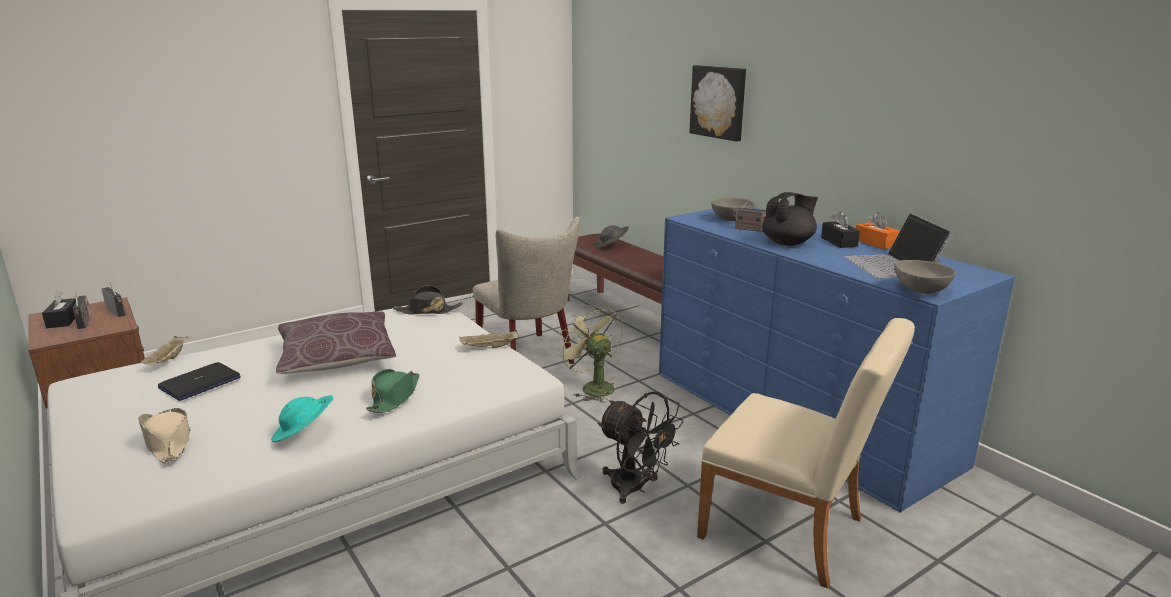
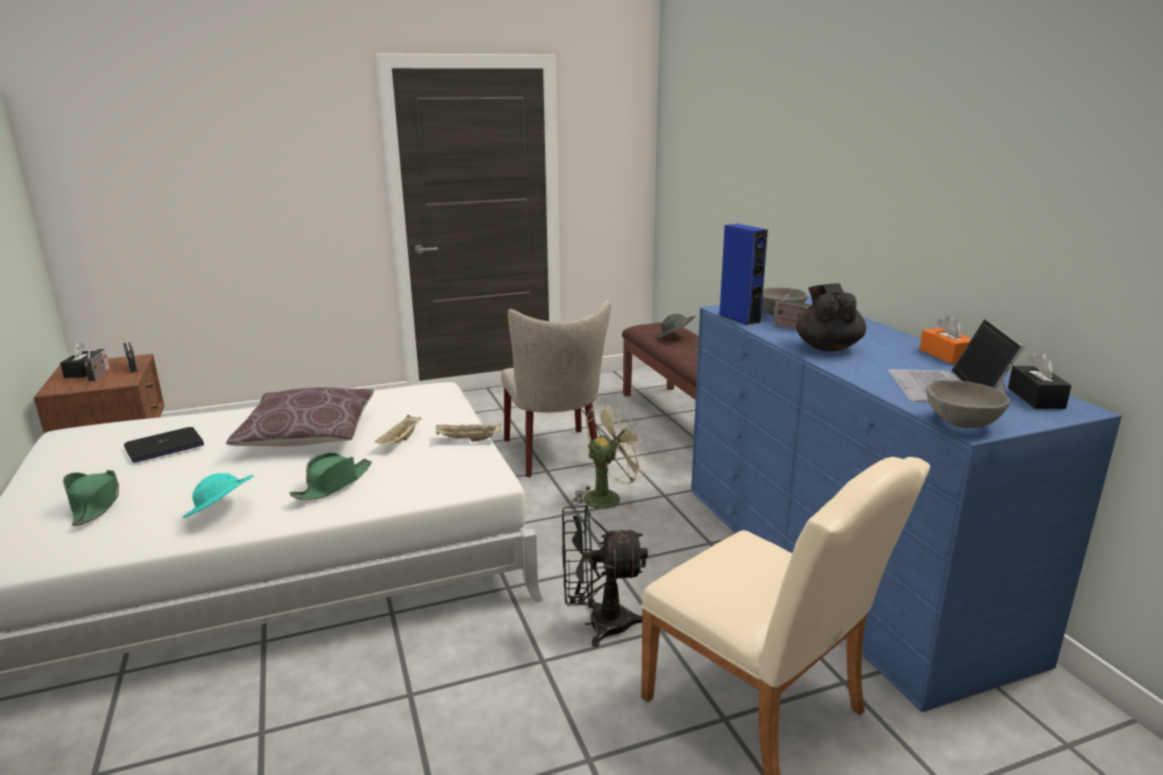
camera: 15 degrees right, 0 degrees up
beige hat [138,408,191,463] -> green hat [63,470,119,526]
beige tray [140,336,189,365] -> beige tray moved to [375,415,422,445]
black hat [393,285,463,315] -> none
green fan [557,305,623,402] -> green fan turned 75 degrees clockwise [571,404,649,509]
black fan [597,391,684,504] -> black fan turned 120 degrees clockwise [562,505,648,647]
picture [689,65,746,141] -> none
black teapot [762,192,818,246] -> black teapot turned 75 degrees counterclockwise [796,283,866,351]
black tissue box [821,211,860,248] -> black tissue box moved to [1008,352,1072,409]
none -> blue speaker [719,224,768,325]

